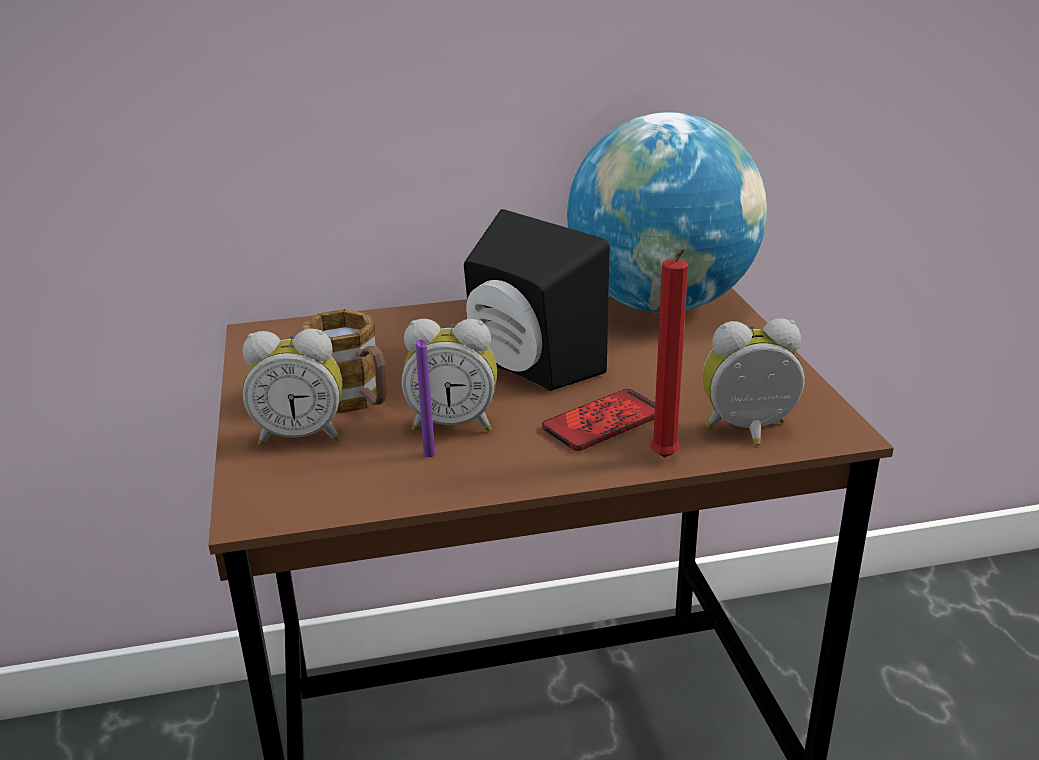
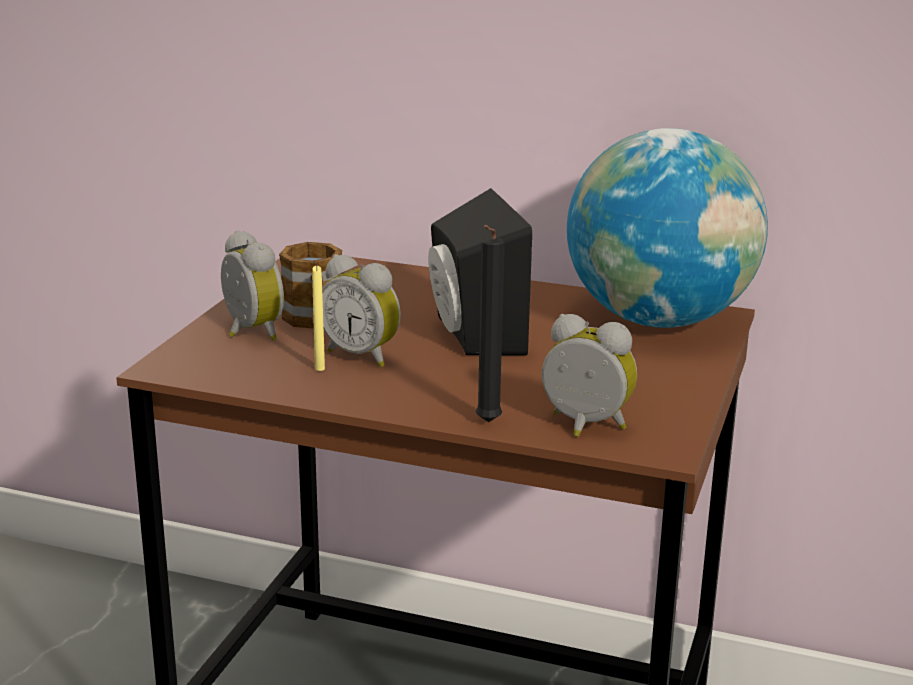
camera: 30 degrees right, 5 degrees down
alarm clock [243,329,342,446] -> alarm clock turned 150 degrees counterclockwise [221,230,284,341]
purple candle [416,339,435,457] -> yellow candle [312,266,325,371]
phone [542,389,655,451] -> none
red candle [650,248,688,458] -> black candle [475,225,505,422]

